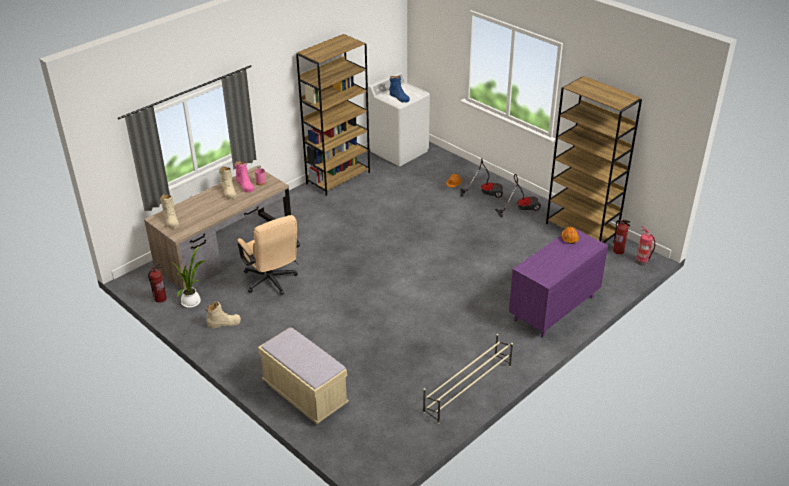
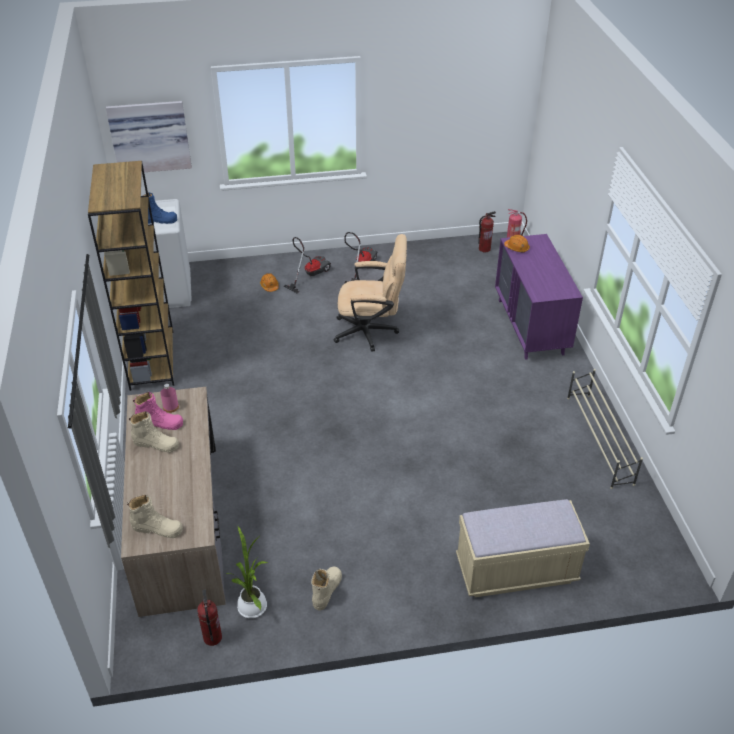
camera: 55 degrees left, 5 degrees up
beige office chair [237,215,300,295] -> beige office chair moved to [334,234,407,352]
brown bookcase [546,76,642,243] -> none
none -> picture [106,101,192,172]

